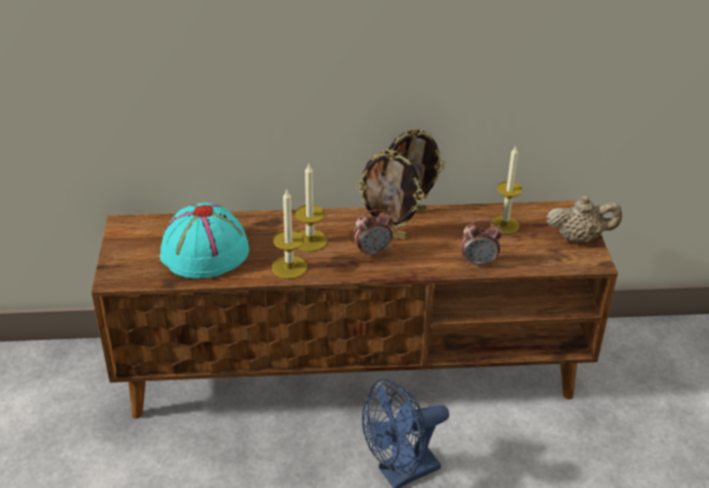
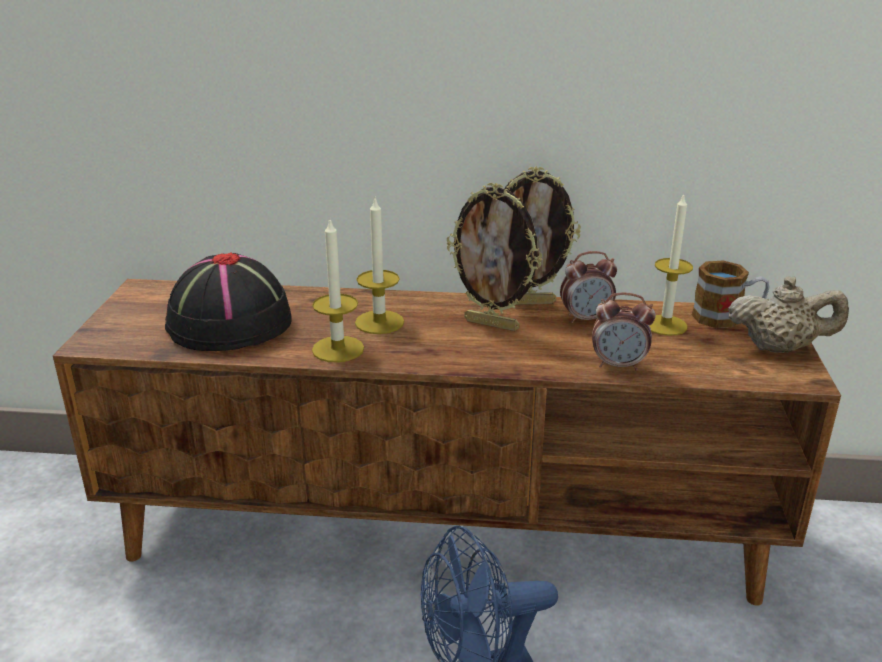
camera: 10 degrees right, 10 degrees down
turquoise hat [160,202,249,279] -> black hat [165,252,292,351]
alarm clock [353,209,393,258] -> alarm clock moved to [560,251,617,323]
none -> mug [692,261,770,328]

